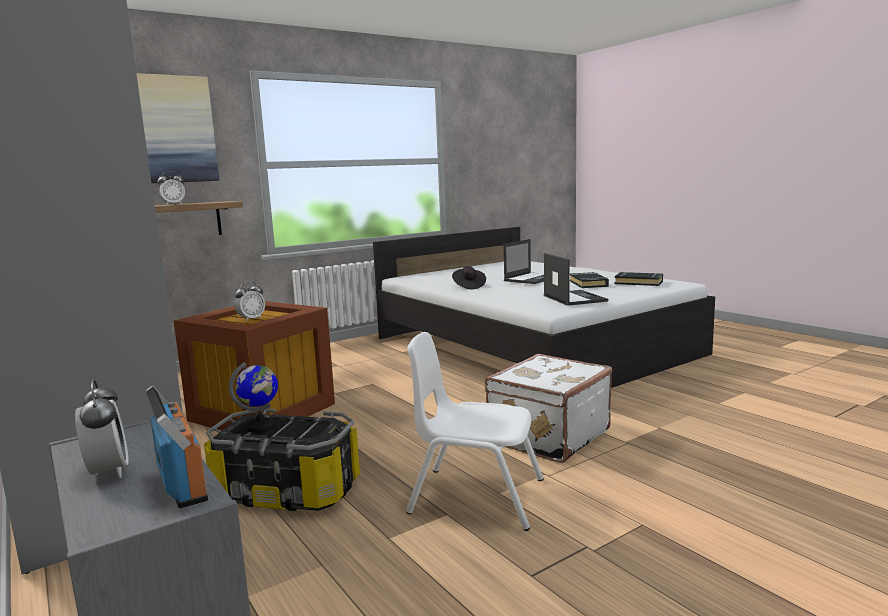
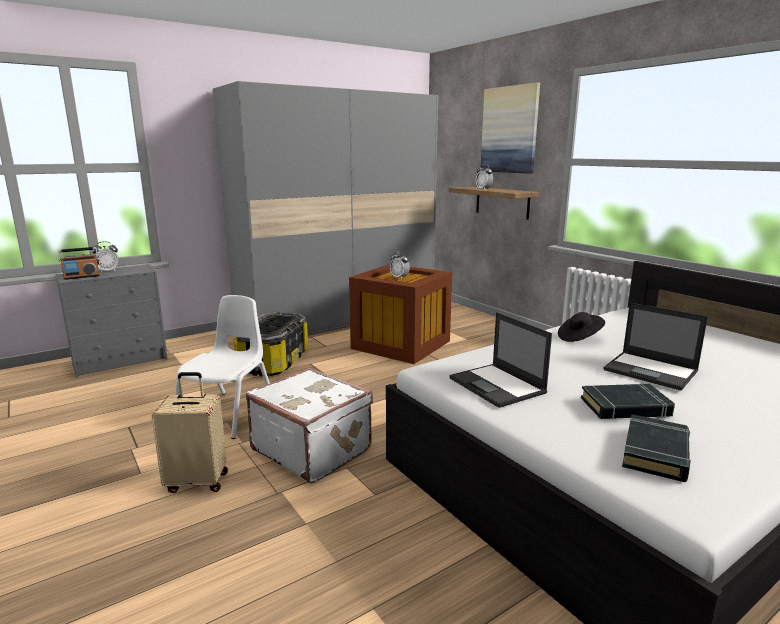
camera: 90 degrees right, 5 degrees up
globe [229,362,278,433] -> none
laptop [544,253,608,306] -> laptop turned 75 degrees clockwise [449,312,552,408]
none -> beige suitcase [151,372,228,493]

